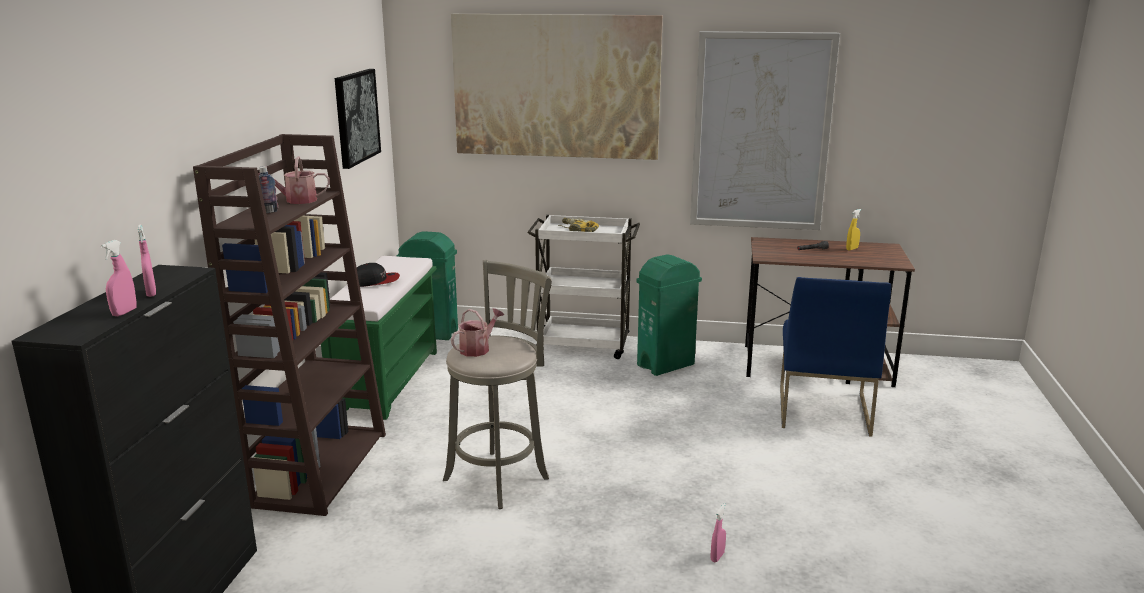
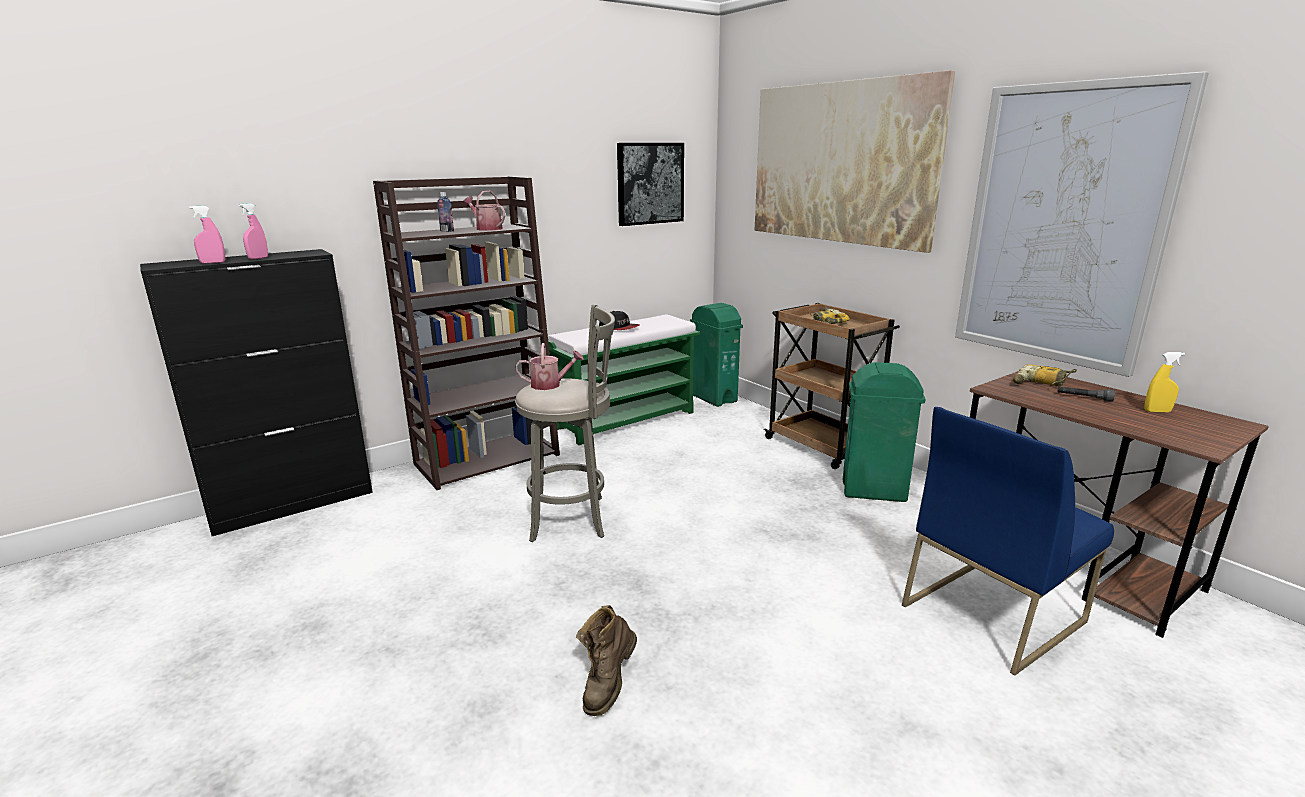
camera: 45 degrees right, 0 degrees up
white cart [527,215,640,359] -> brown cart [763,303,900,469]
pink spray bottle [711,503,726,562] -> brown boot [576,605,637,716]
none -> power drill [1013,364,1077,386]

